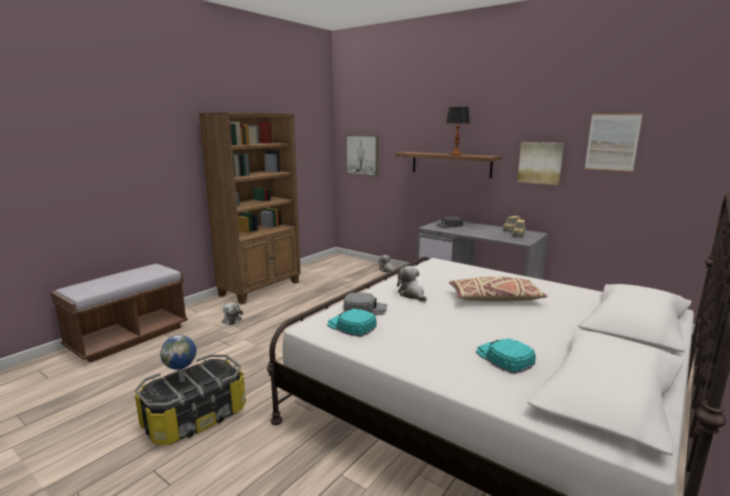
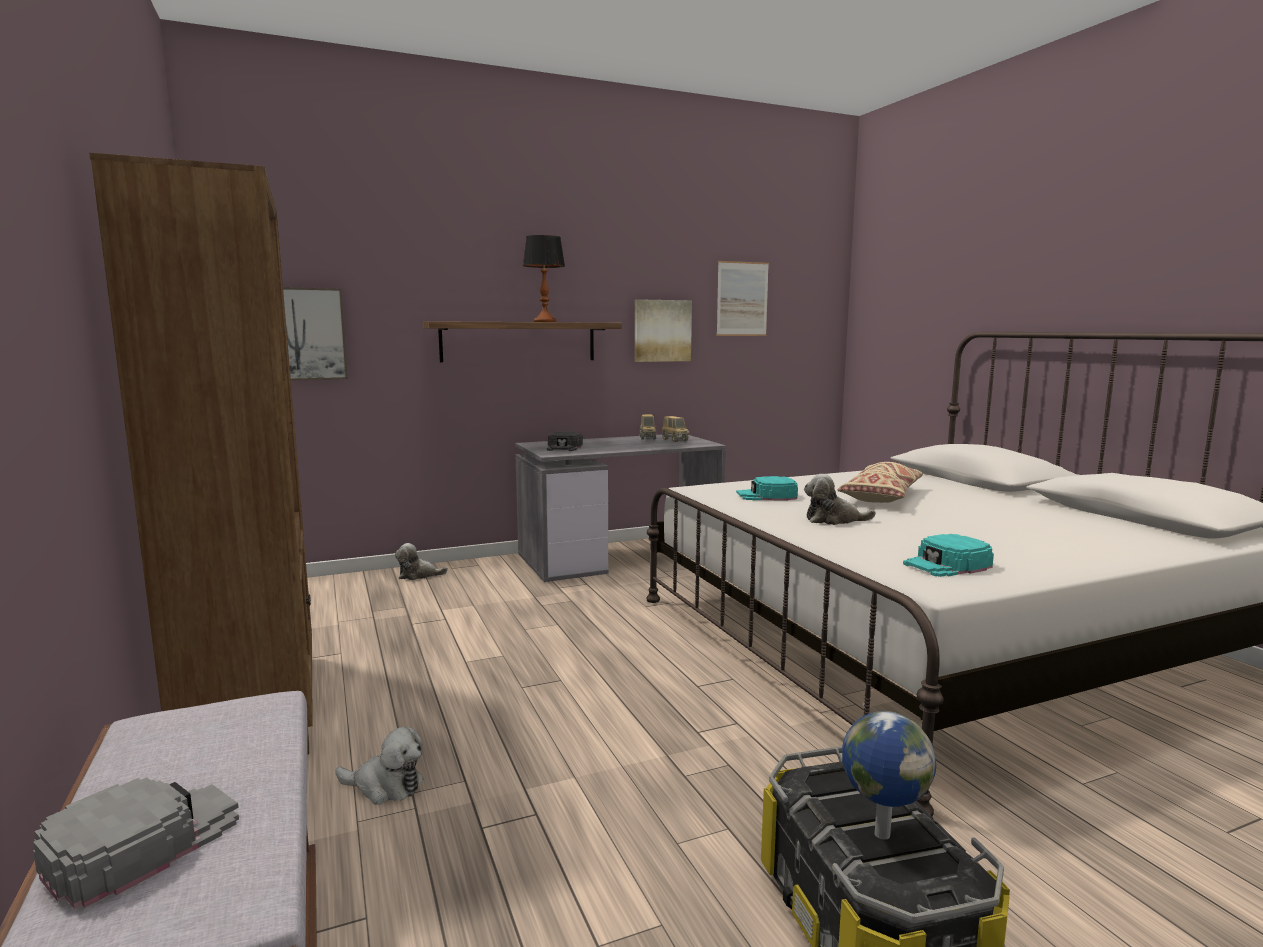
camera: 60 degrees left, 5 degrees down
grey cap [344,292,387,315] -> grey cap moved to [33,777,239,909]
turquoise cap [476,338,536,374] -> turquoise cap moved to [736,476,798,501]

